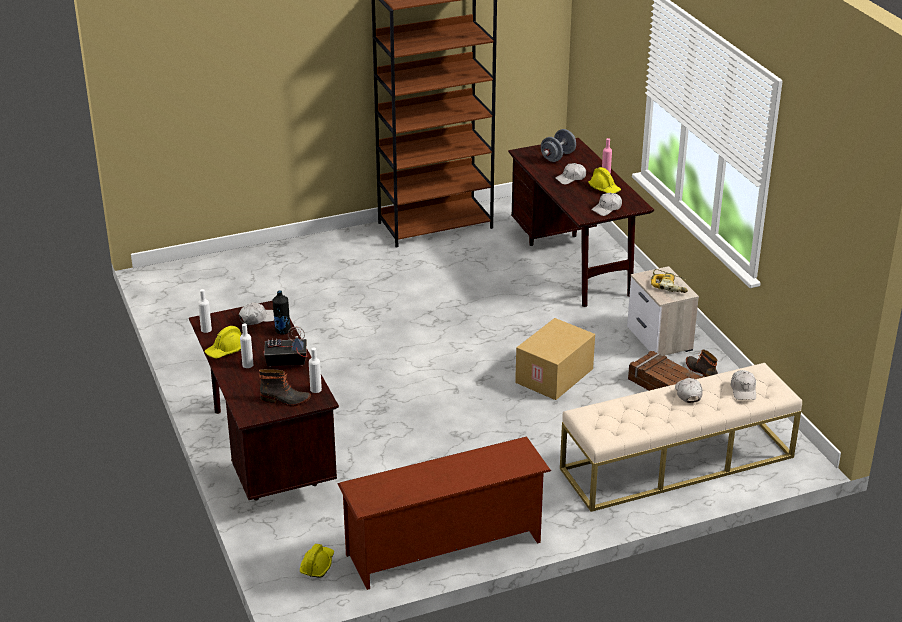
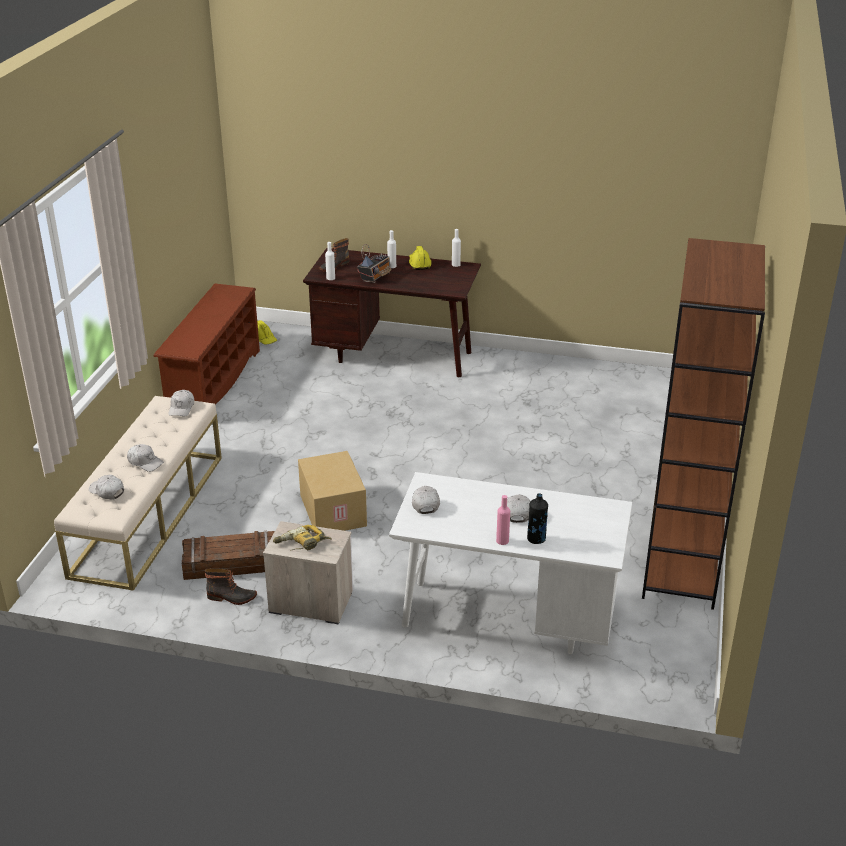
camera: 125 degrees right, 0 degrees up
white cap [239,302,274,325] -> white cap moved to [168,390,194,417]
black bottle [272,290,291,335] -> black bottle moved to [527,493,548,544]
brown desk [508,138,654,307] -> white desk [389,472,632,654]
grey dumbbell [541,129,576,162] -> none
yellow hard hat [588,167,621,193] -> none

